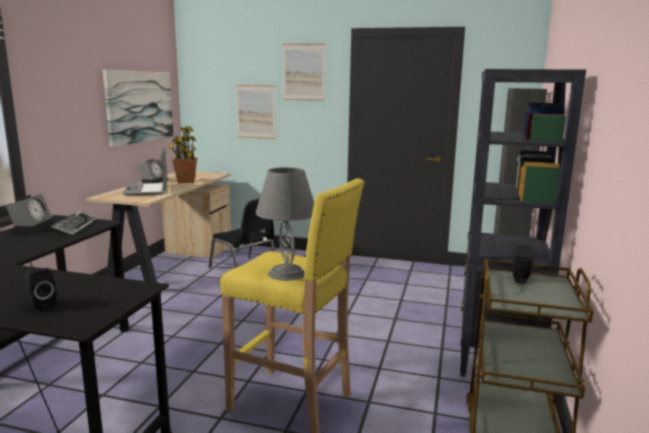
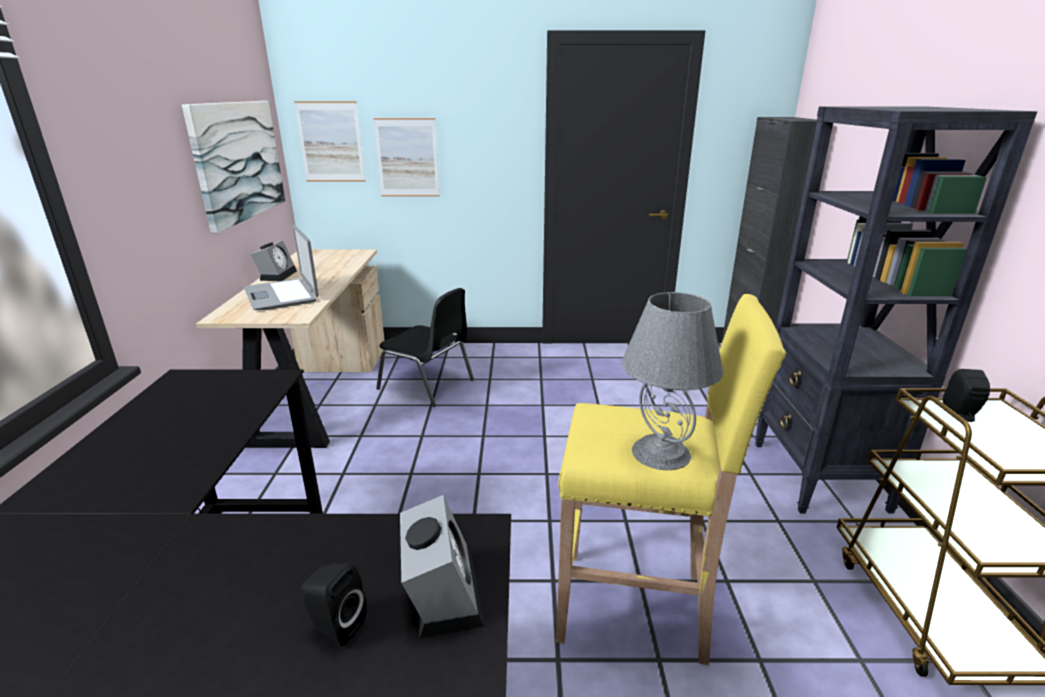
camera: 15 degrees left, 10 degrees up
alarm clock [6,194,55,233] -> alarm clock moved to [400,495,484,638]
keyboard [51,211,97,235] -> none
potted plant [169,126,197,183] -> none
picture [283,44,325,101] -> picture moved to [294,101,365,182]

